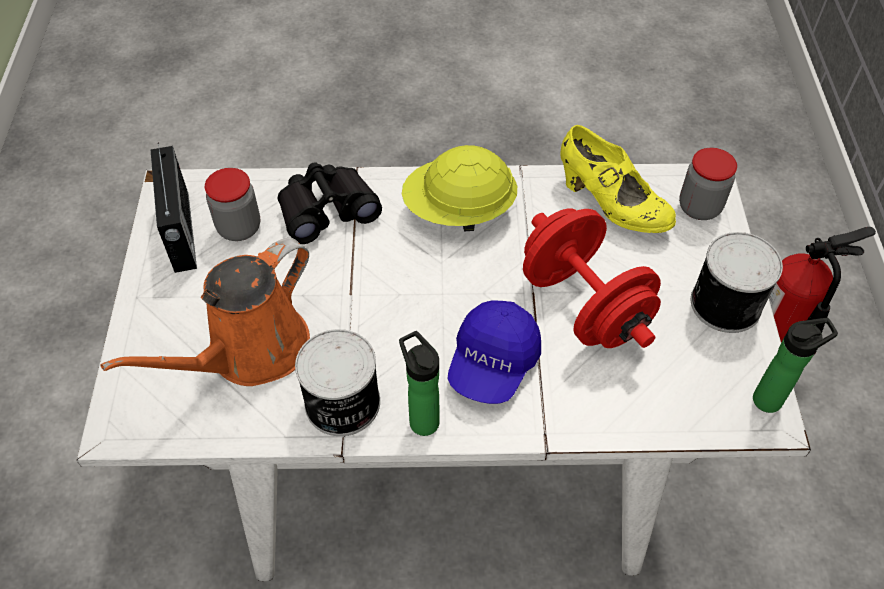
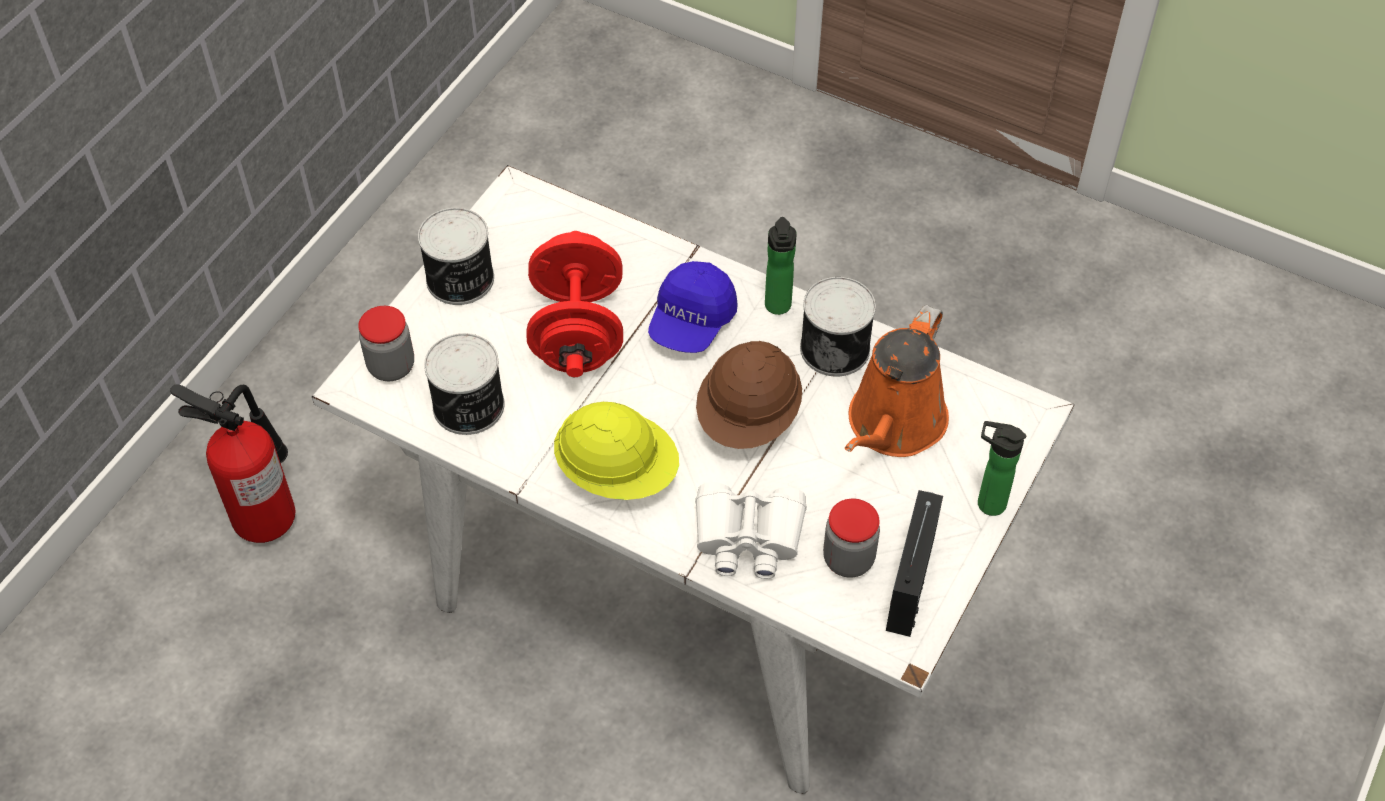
camera: 150 degrees left, 0 degrees up
orange watering can [100,238,310,386] -> orange watering can turned 135 degrees clockwise [845,305,949,457]
black binoculars [278,162,382,244] -> white binoculars [695,482,807,579]
blue cap [447,301,541,404] -> blue cap turned 150 degrees clockwise [648,261,738,353]
yellow shoe [560,125,676,233] -> can [424,333,505,435]
bottle [753,318,838,413] -> bottle moved to [978,421,1026,516]
none -> brown hard hat [696,341,802,449]

